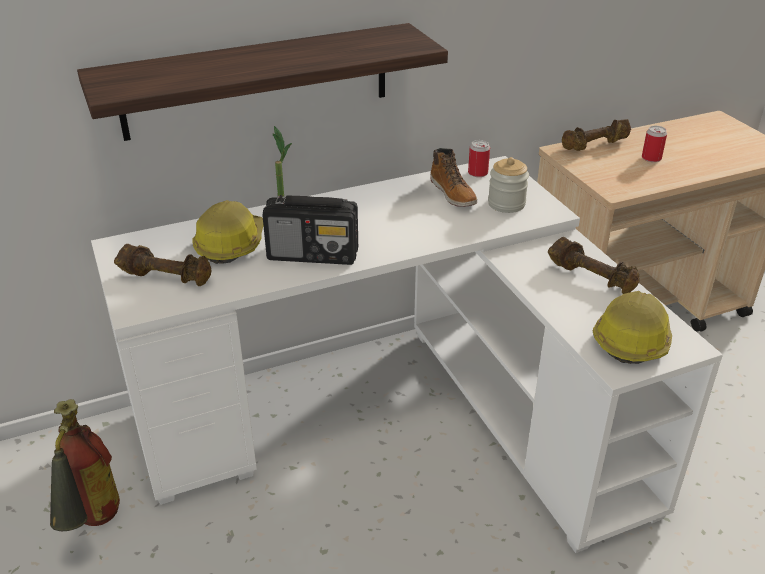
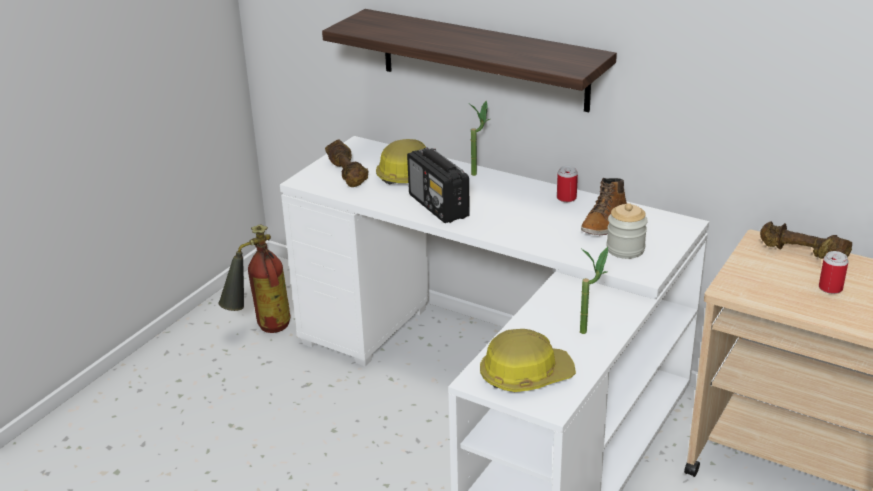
camera: 55 degrees right, 5 degrees down
can [468,140,490,177] -> can moved to [557,166,578,202]
brown dumbbell [548,237,639,294] -> potted plant [580,247,608,334]

